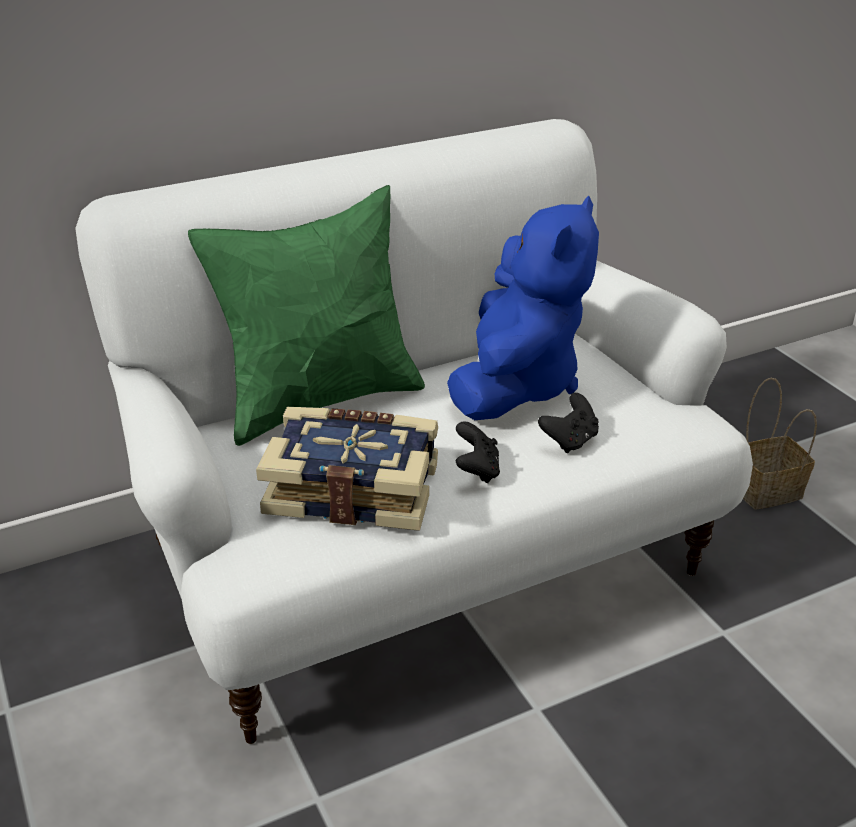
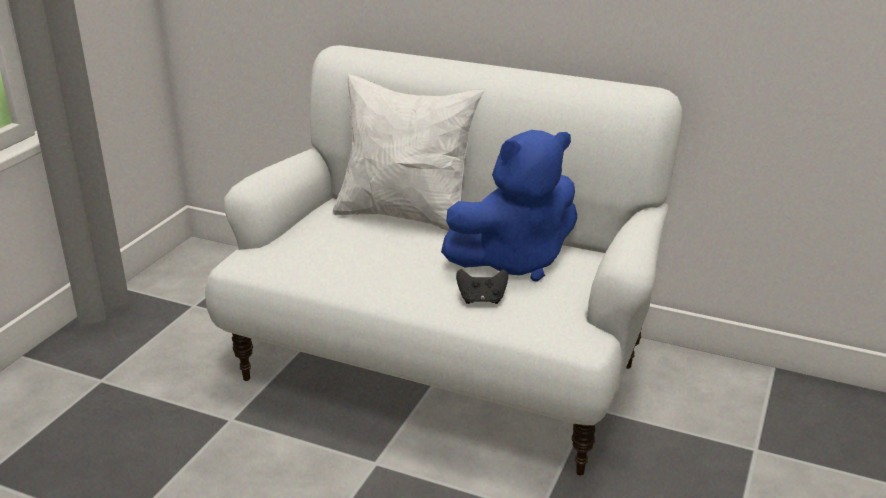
camera: 50 degrees right, 5 degrees down
green pillow [188,185,425,446] -> white pillow [333,74,485,231]
book [256,407,438,531] -> none
black game controller [456,421,500,483] -> none
basket [743,378,817,509] -> none

